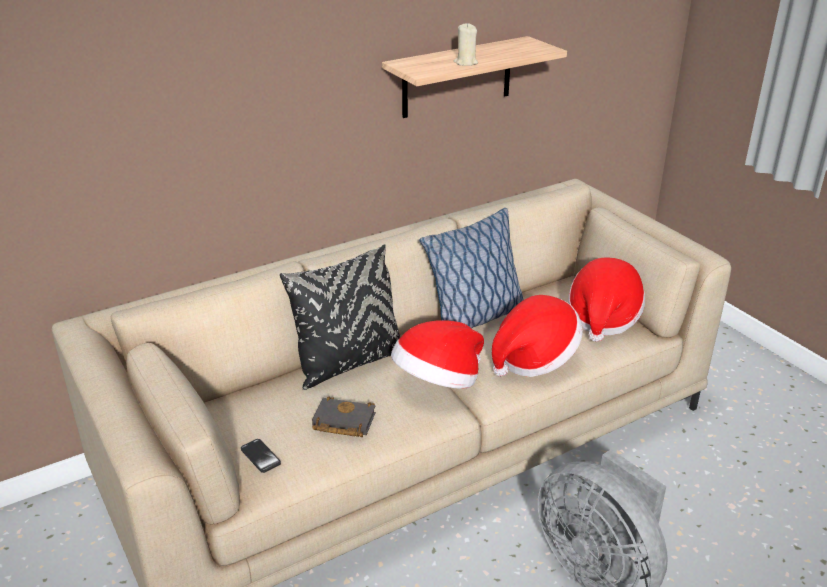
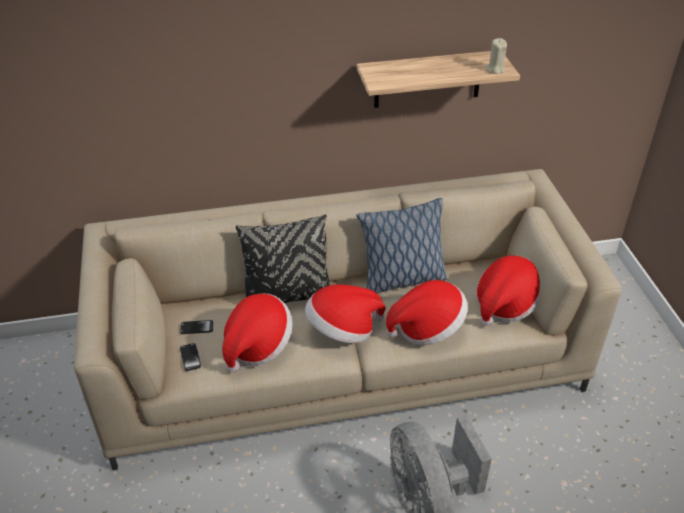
camera: 20 degrees right, 10 degrees up
black book [312,397,376,437] -> hat [222,293,293,372]
beige candle [454,23,478,66] -> beige candle moved to [486,38,507,74]
none -> phone [180,320,213,334]

